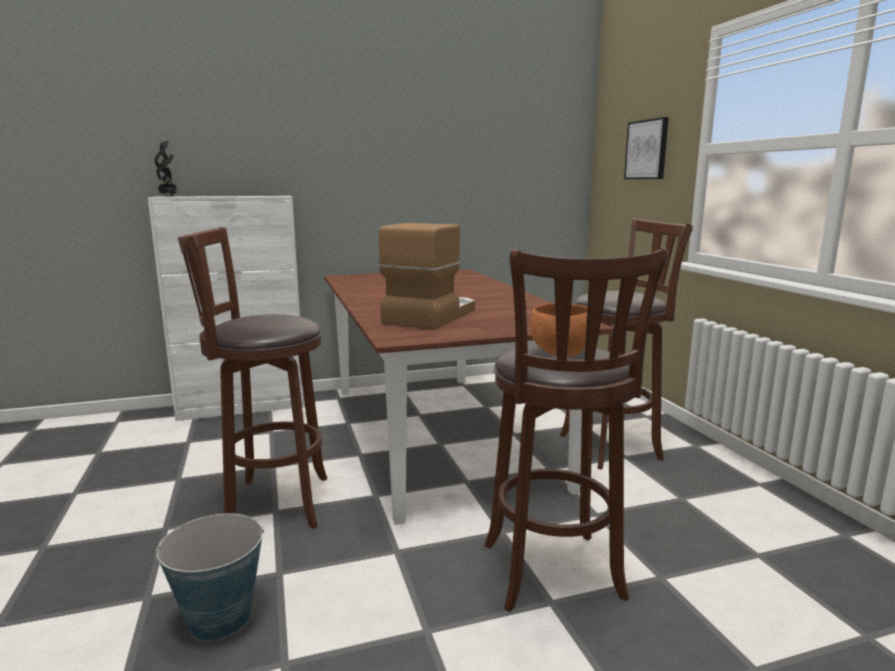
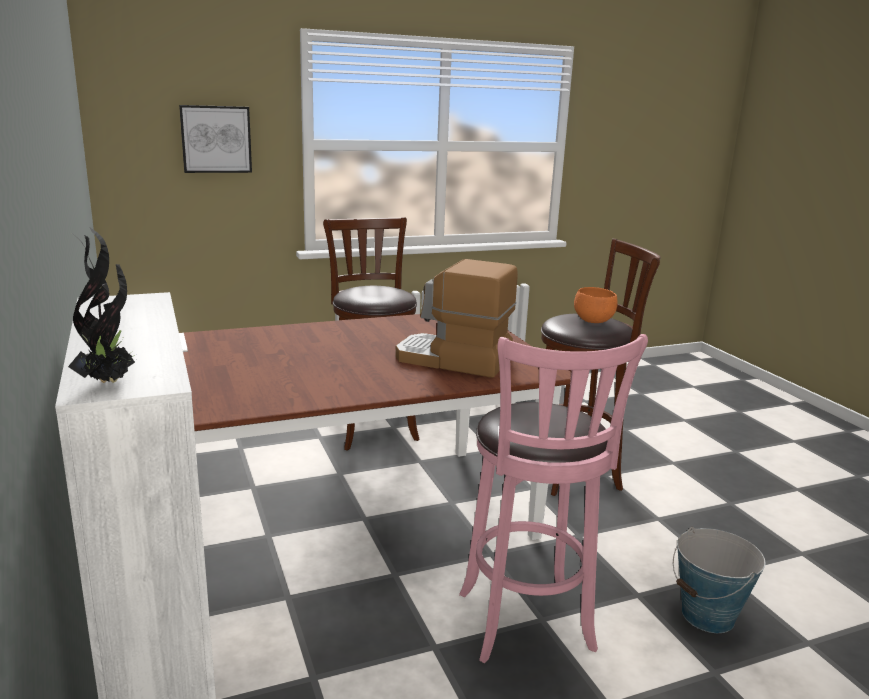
camera: 95 degrees left, 5 degrees up
brown stool [178,227,327,529] -> pink stool [459,334,648,663]

